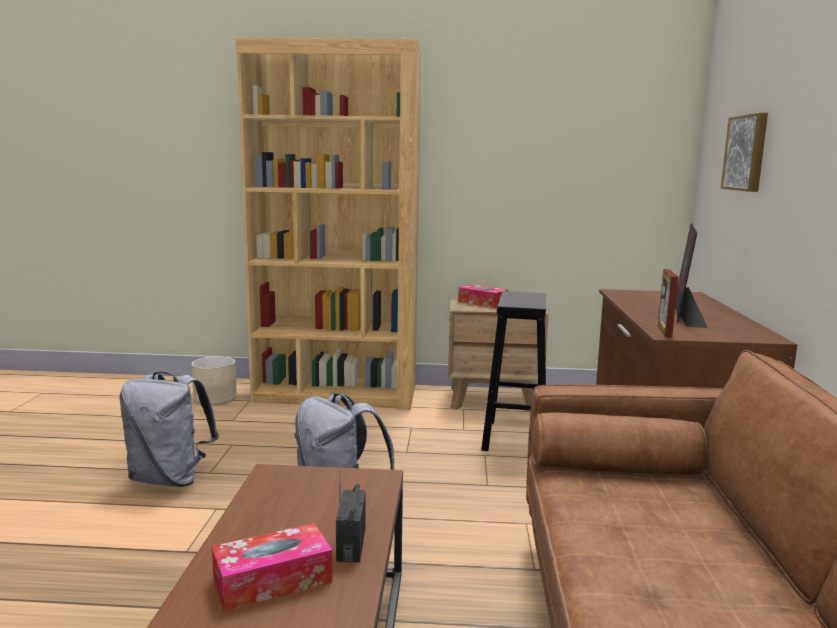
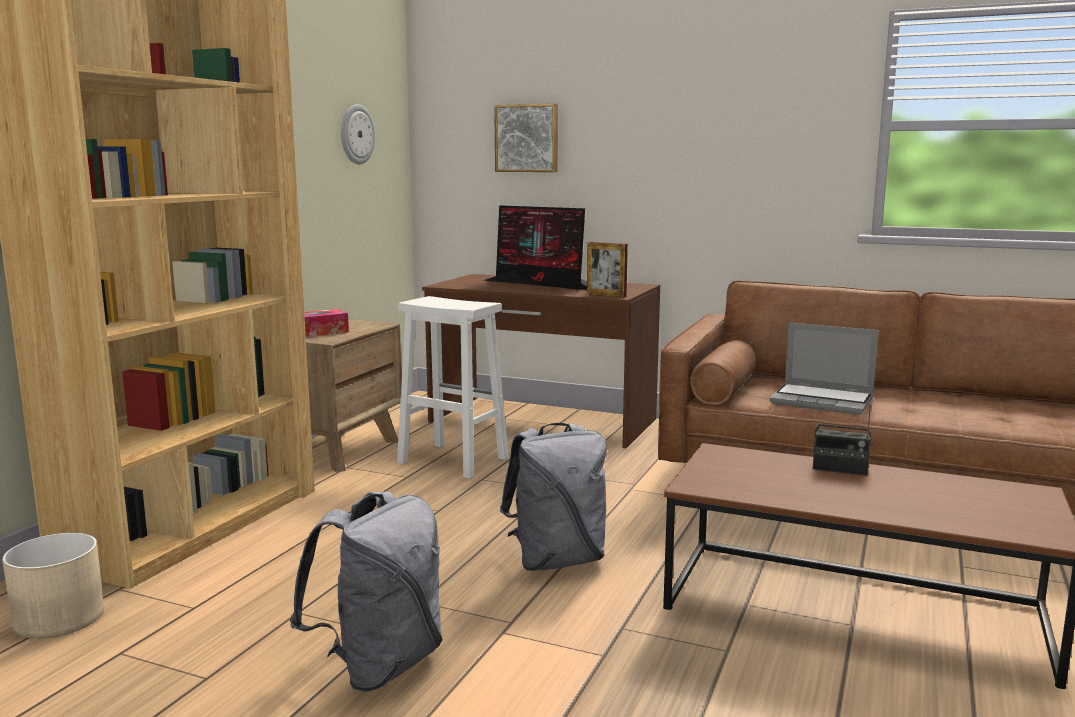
camera: 70 degrees left, 0 degrees up
tissue box [211,523,332,612] -> none
black stool [481,291,546,451] -> white stool [397,296,509,479]
none -> wall clock [341,104,375,164]
none -> laptop [770,323,879,415]

